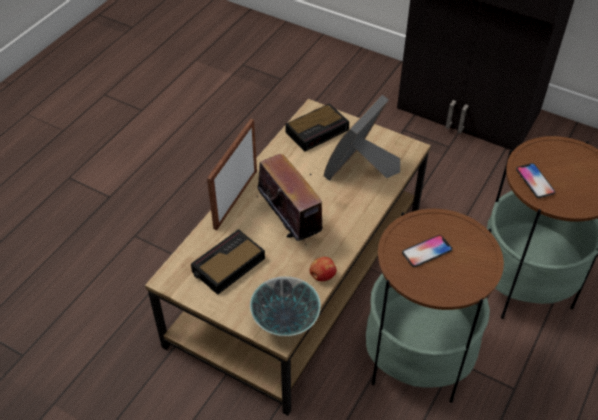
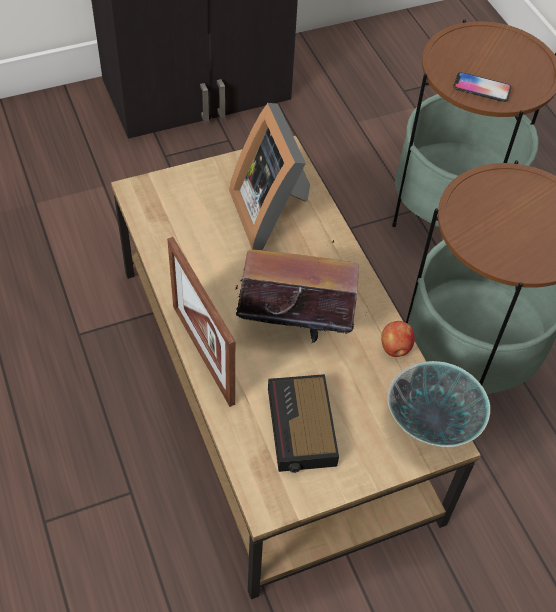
camera: 55 degrees left, 5 degrees up
alarm clock [285,103,349,152] -> none
phone [402,235,453,267] -> none

